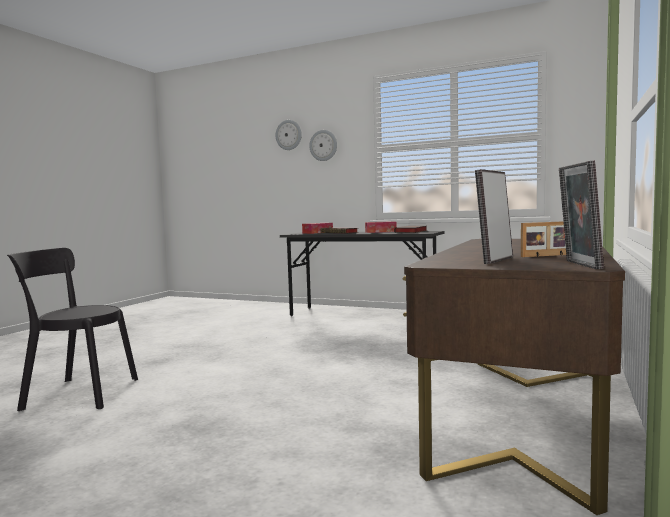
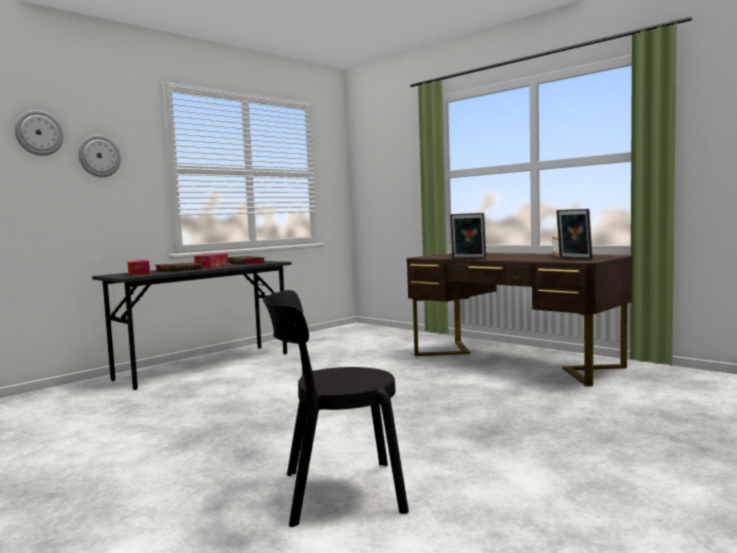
camera: 70 degrees left, 0 degrees up
black chair [7,248,138,411] -> black chair turned 60 degrees clockwise [263,290,409,527]
picture frame [559,160,604,269] -> picture frame moved to [450,213,486,259]

